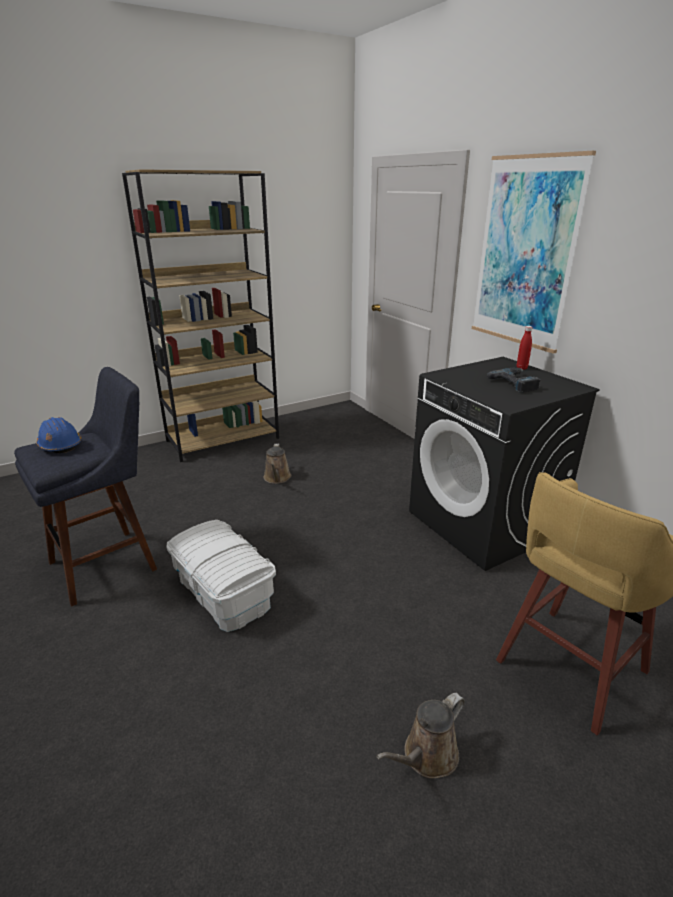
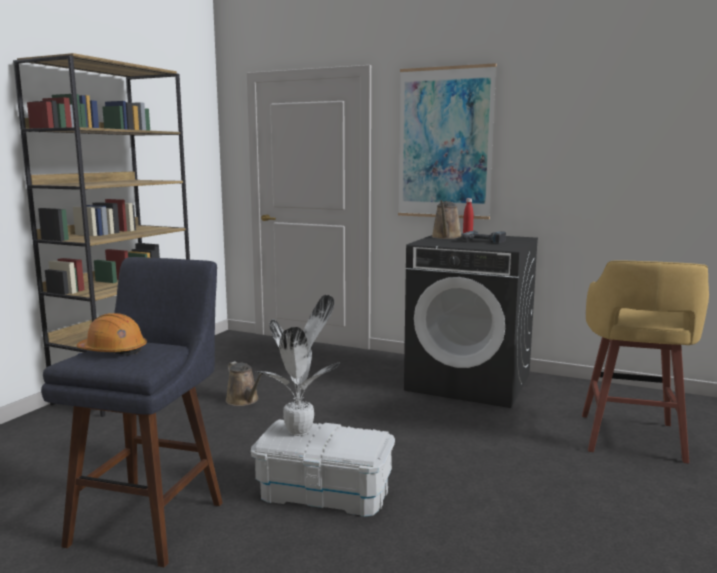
camera: 35 degrees left, 15 degrees down
blue hard hat [36,417,81,453] -> orange hard hat [77,313,147,356]
brown watering can [376,693,465,779] -> brown watering can moved to [431,200,461,239]
none -> potted plant [255,295,340,436]

